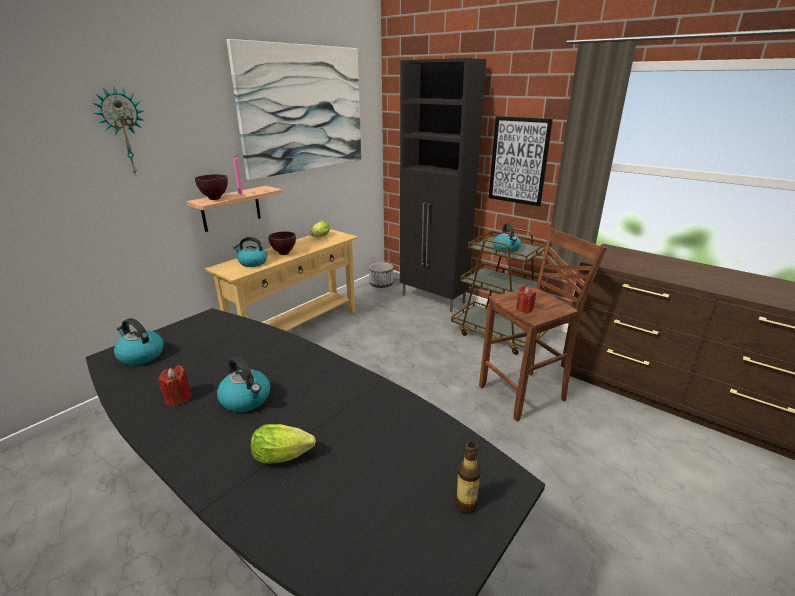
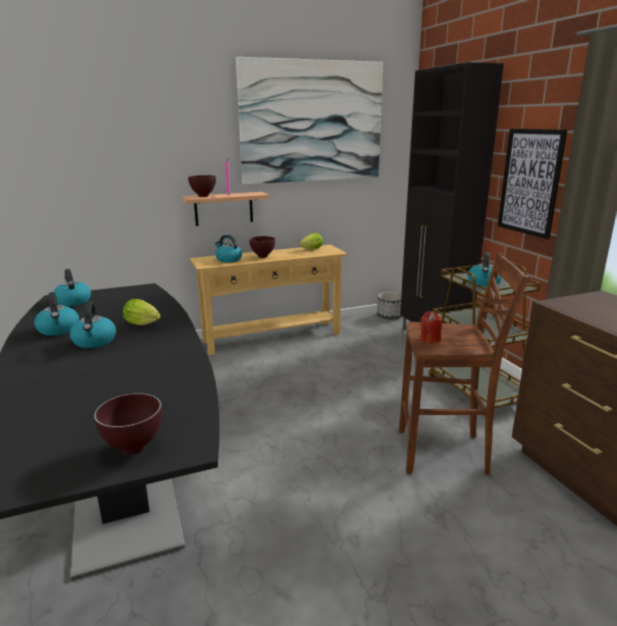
camera: 30 degrees right, 5 degrees down
wall clock [93,85,145,176] -> none
red candle [158,365,192,406] -> kettle [34,292,79,336]
lettuce [251,424,316,464] -> lettuce moved to [123,299,161,326]
bottle [455,442,481,514] -> brown bowl [94,393,162,454]

